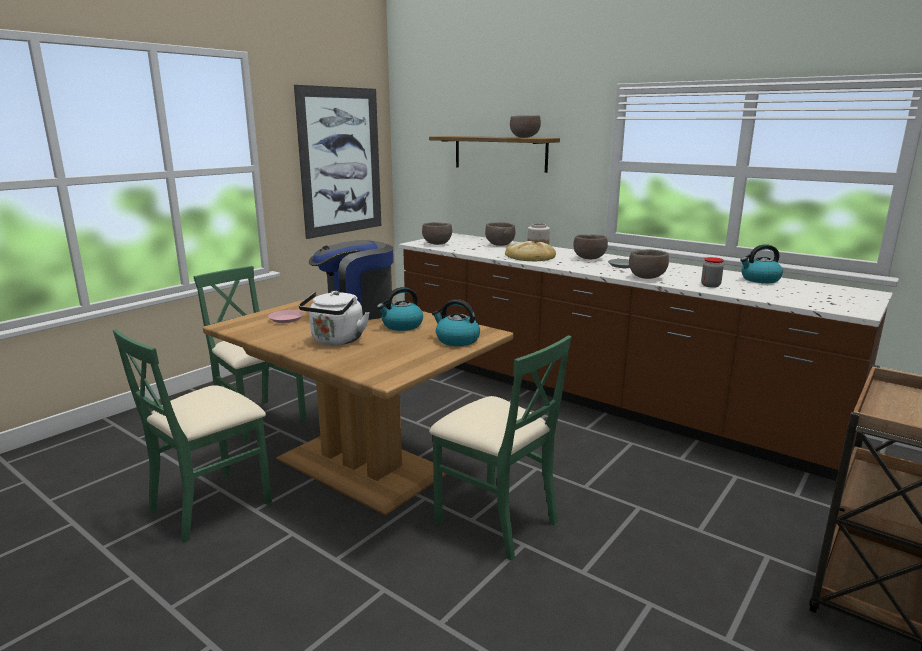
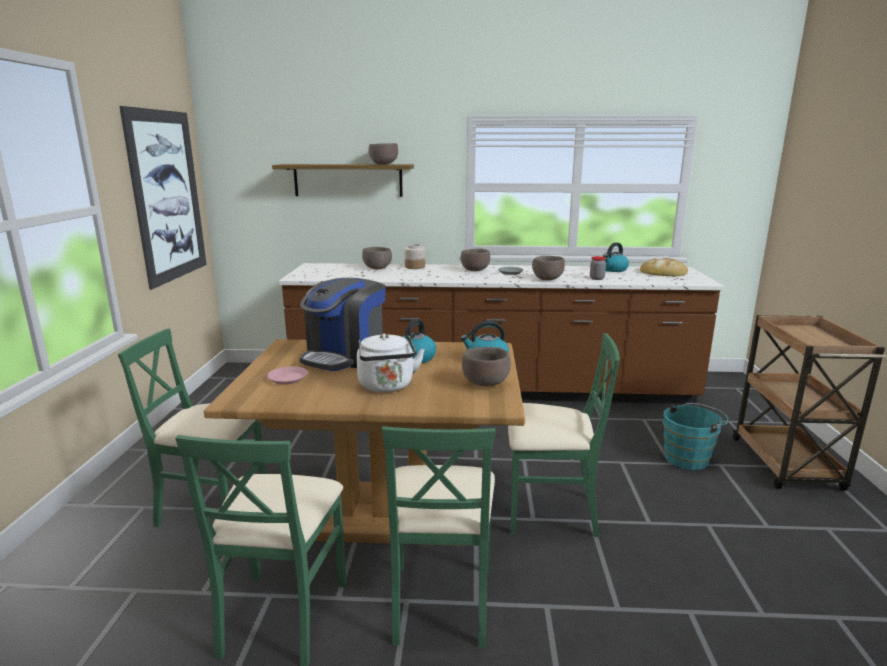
camera: 35 degrees left, 0 degrees up
brown bowl [422,222,452,245] -> brown bowl moved to [462,347,511,387]
bread [505,241,556,262] -> bread moved to [640,258,688,276]
none -> green chair [382,426,495,648]
none -> turquoise bucket [663,403,728,470]

